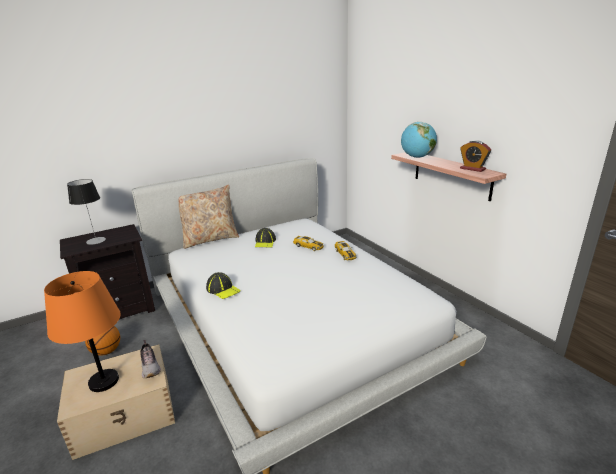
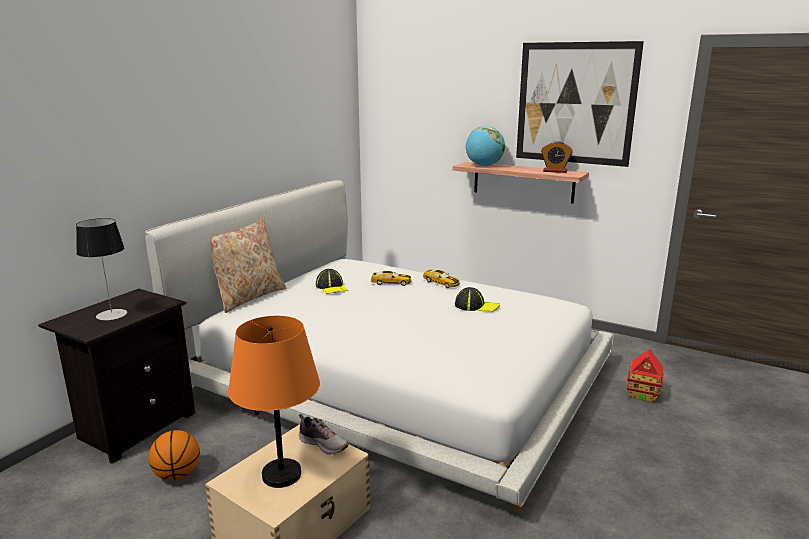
camera: 30 degrees left, 5 degrees down
cap [206,272,241,299] -> cap moved to [455,287,500,312]
none -> picture [516,41,644,167]
none -> toy house [627,349,664,403]

